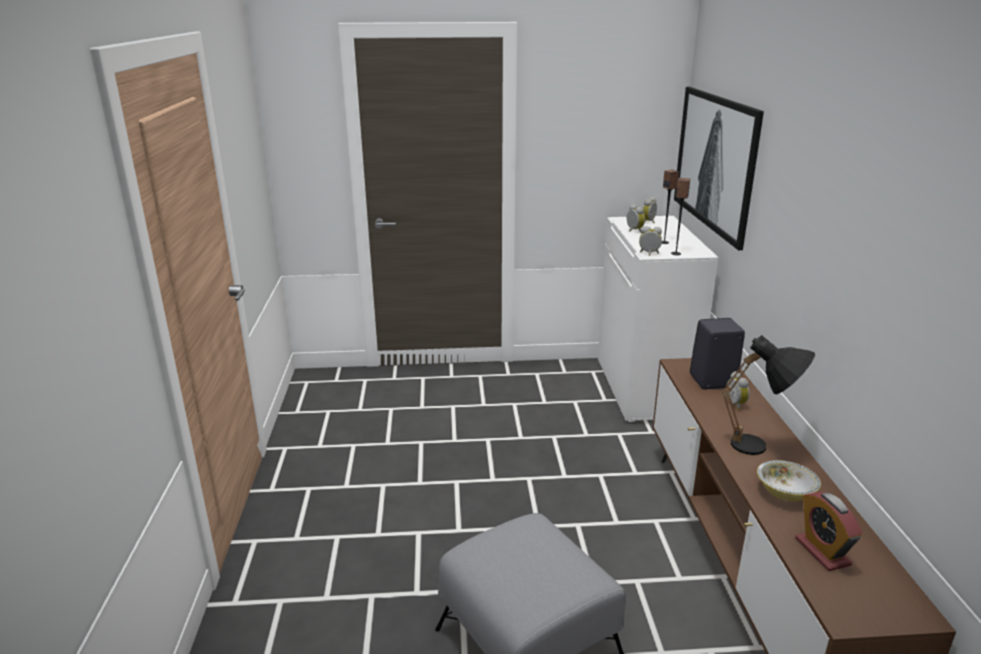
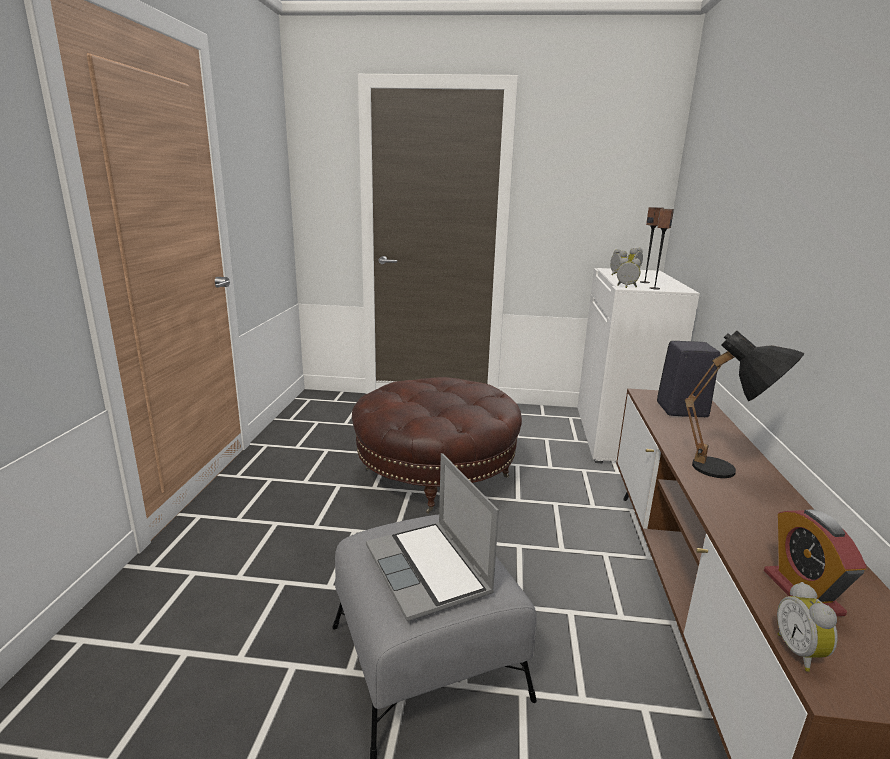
camera: 10 degrees right, 5 degrees down
picture [674,87,764,250] -> none
alarm clock [726,371,750,410] -> alarm clock moved to [777,582,838,672]
bowl [757,460,821,501] -> none
none -> brown ottoman [352,377,522,514]
none -> laptop [366,453,499,621]

